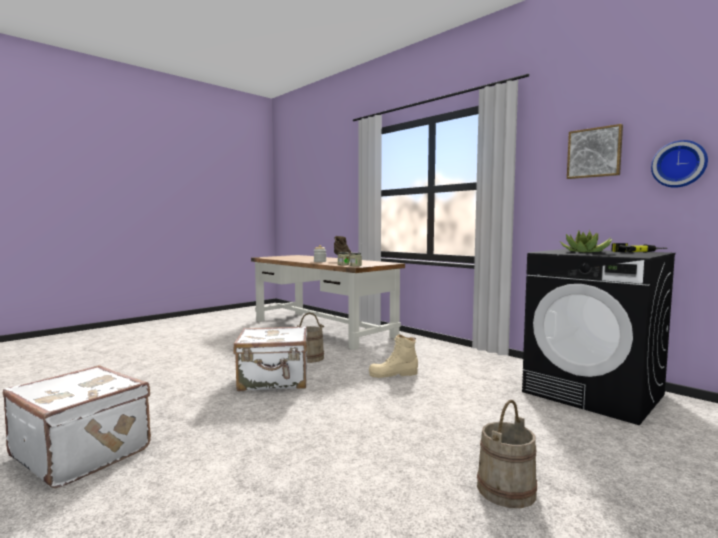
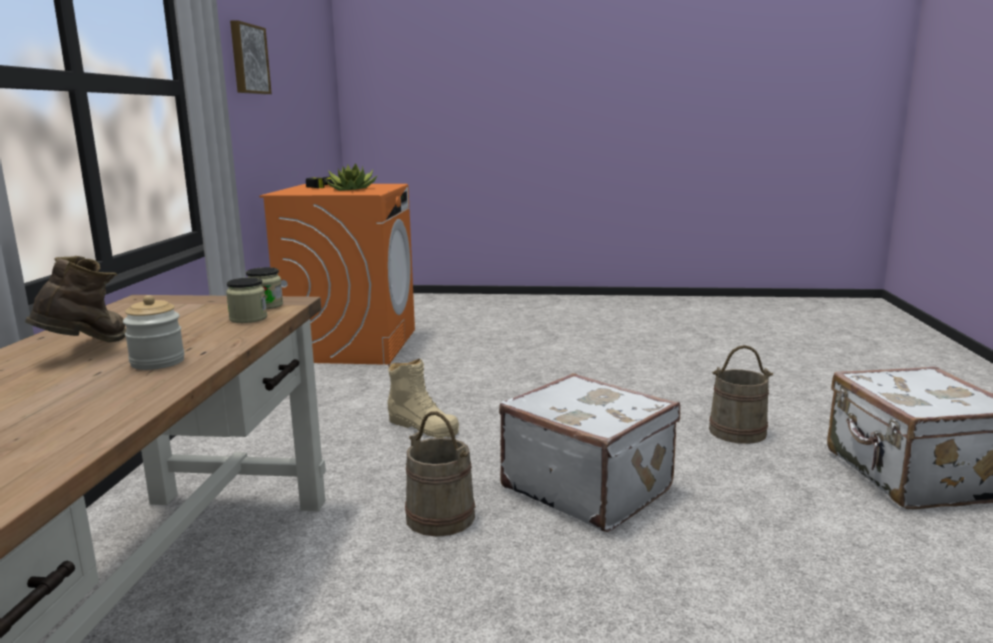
camera: 130 degrees left, 10 degrees up
beige bucket [477,400,537,508] -> beige bucket moved to [709,345,773,444]
black washing machine [522,249,676,425] -> orange washing machine [259,184,415,365]
wall clock [651,140,708,188] -> none

